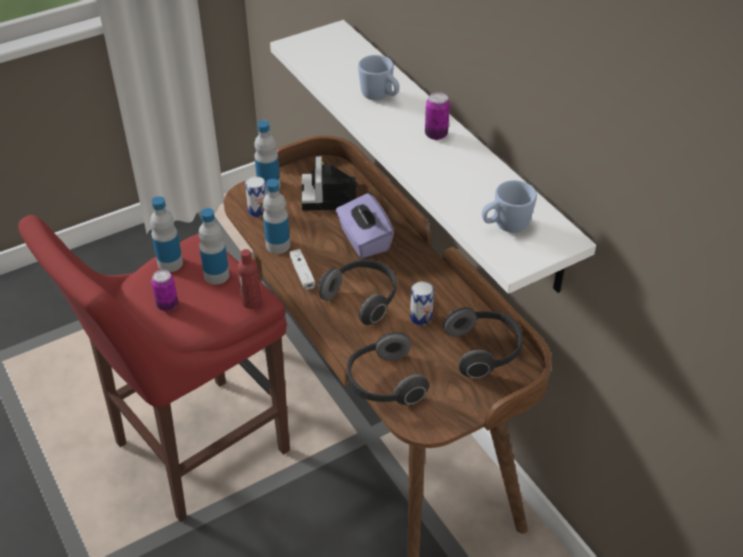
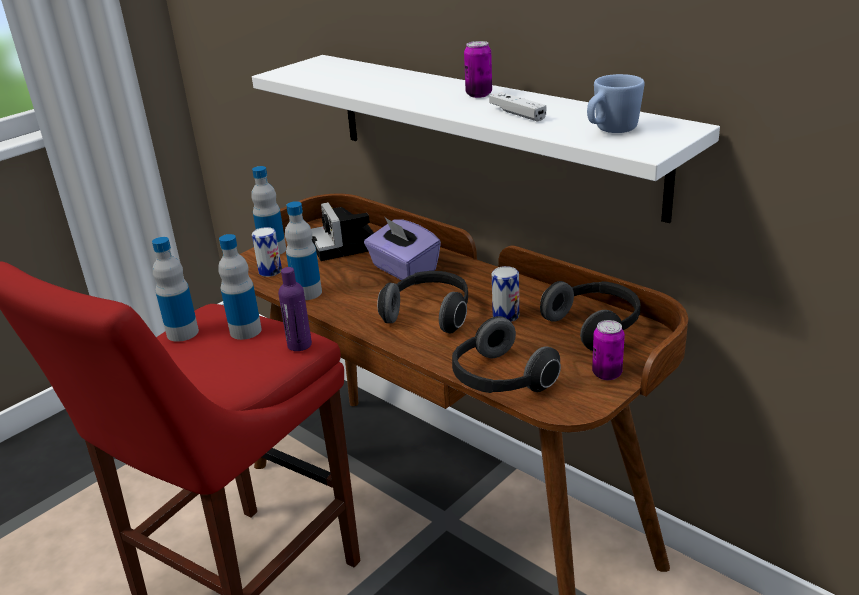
camera: 15 degrees left, 15 degrees down
can [151,270,178,311] -> can moved to [592,320,625,380]
red bottle [237,249,261,309] -> purple bottle [278,267,312,351]
white game controller [289,249,315,290] -> white game controller moved to [489,92,546,122]
blue mug [358,55,399,100] -> none

